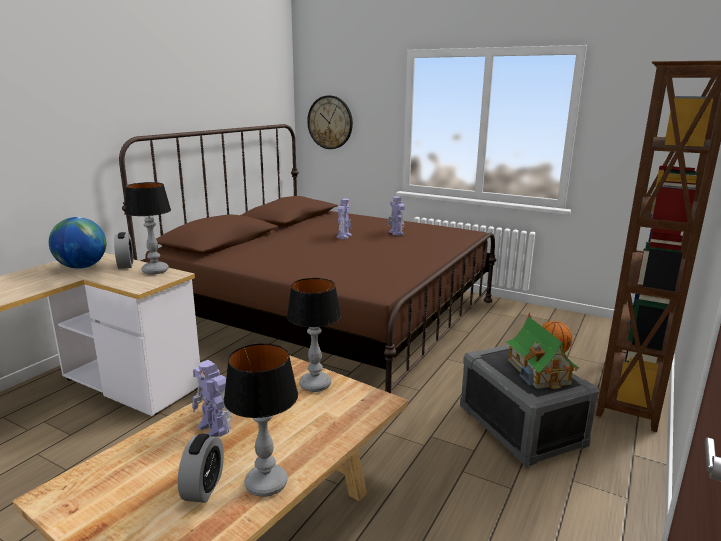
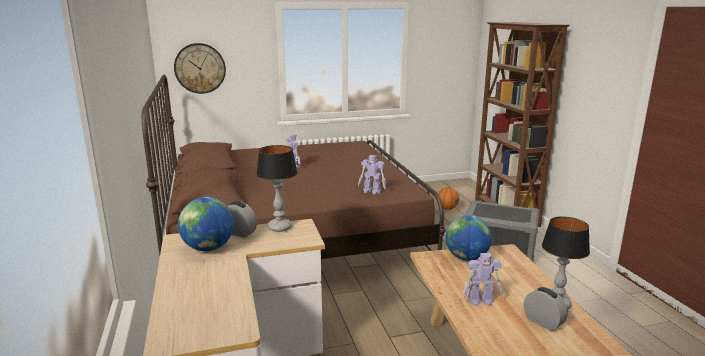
camera: 45 degrees left, 0 degrees up
table lamp [287,278,341,392] -> globe [445,215,492,261]
toy robot [388,196,405,235] -> toy robot moved to [358,155,386,194]
toy house [506,313,580,389] -> none

